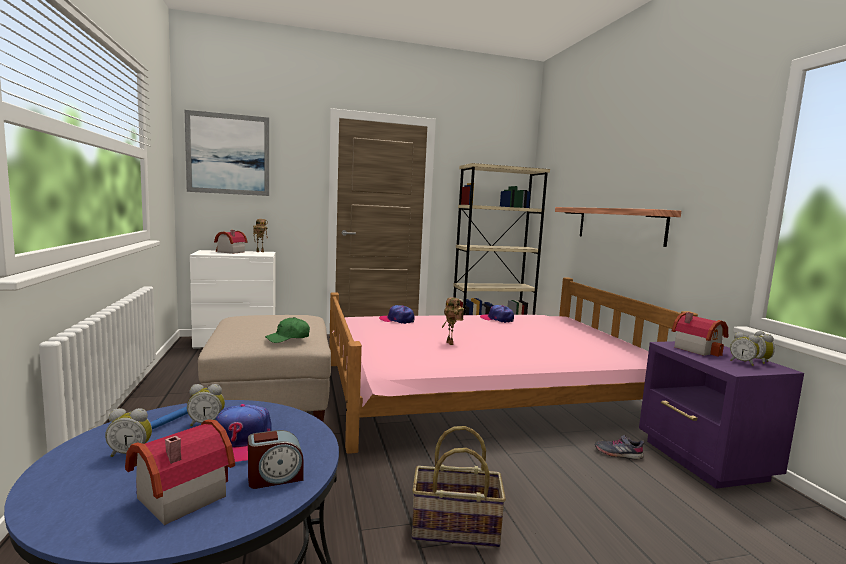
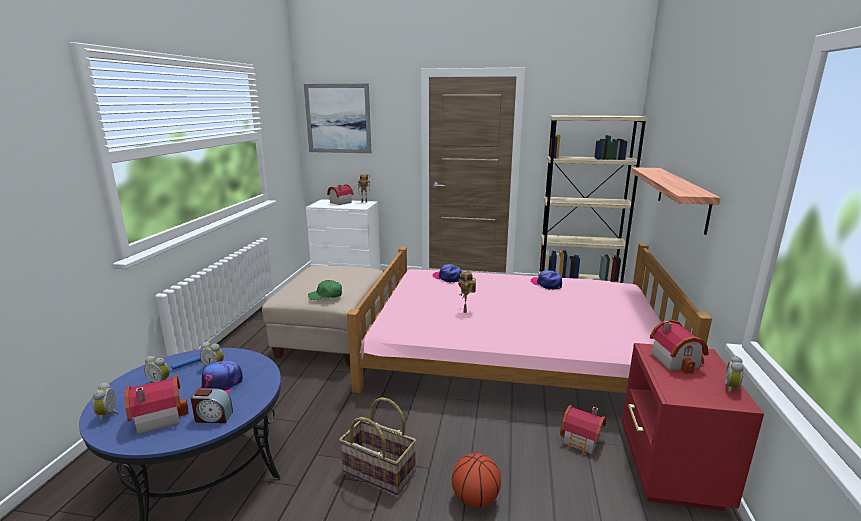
camera: 25 degrees right, 10 degrees up
grey shoe [595,435,644,459] -> toy house [560,405,606,457]
purple nightstand [639,341,804,489] -> red nightstand [622,343,764,511]
alarm clock [730,332,760,366] -> alarm clock moved to [93,382,118,422]
none -> basketball [452,453,501,508]

